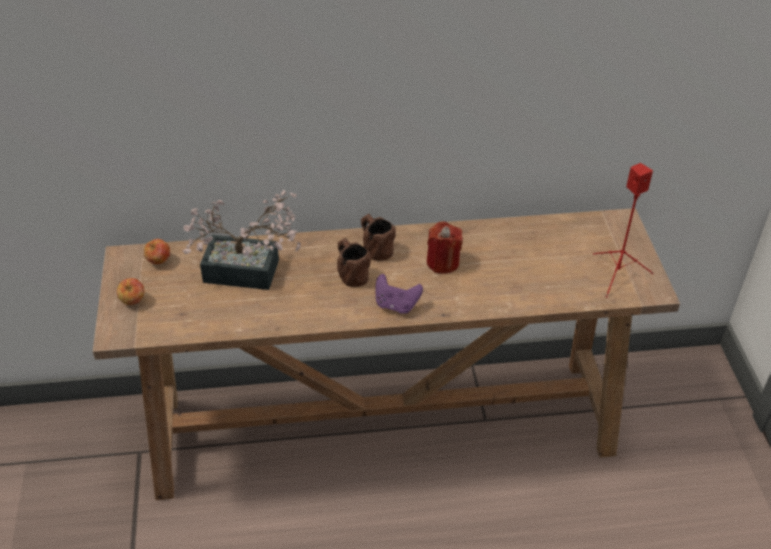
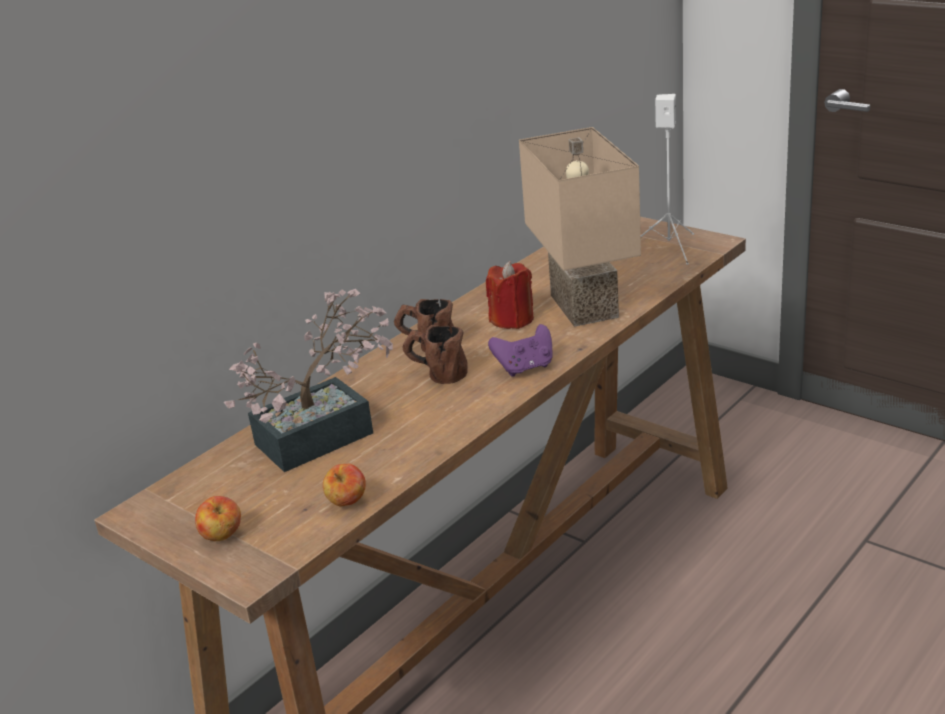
camera: 40 degrees left, 15 degrees down
apple [144,239,170,264] -> apple moved to [323,464,365,506]
red speaker [593,163,653,297] -> white speaker [641,94,694,264]
none -> beige table lamp [519,127,641,327]

